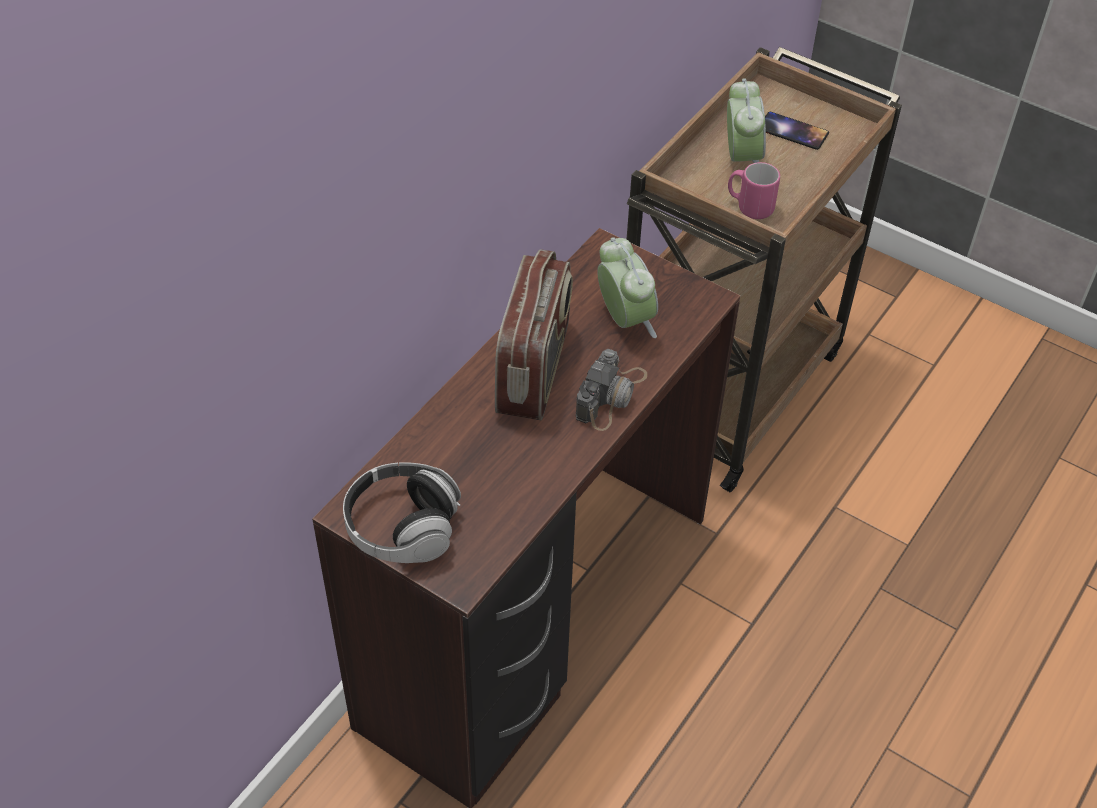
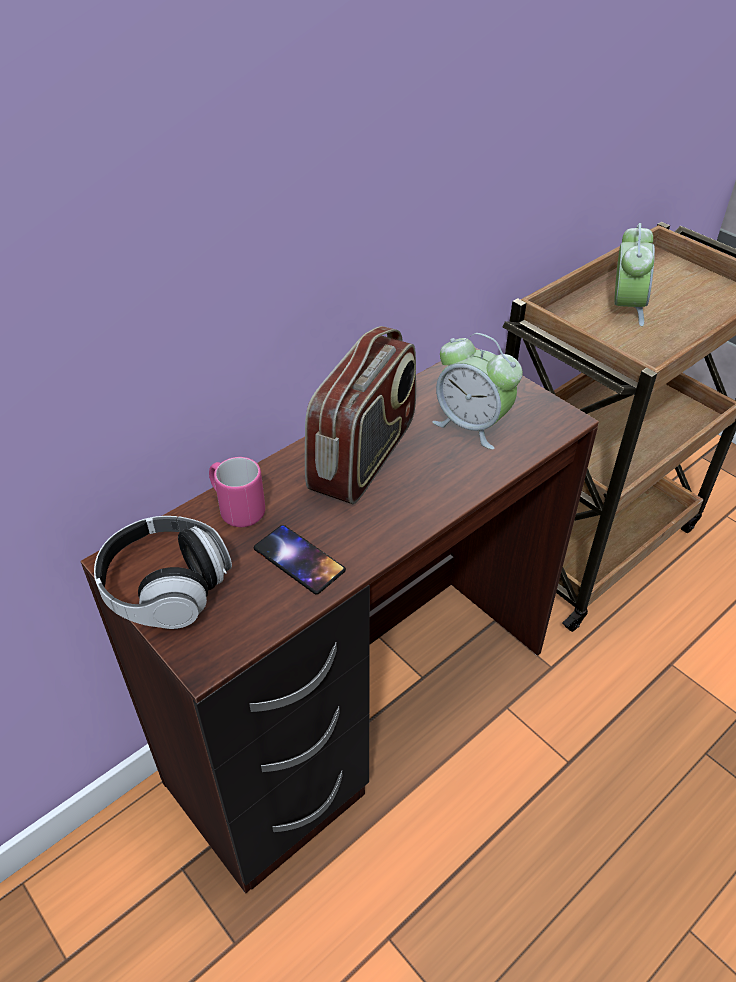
camera: 15 degrees right, 5 degrees down
camera [575,349,647,431] -> none
alarm clock [597,237,658,338] -> alarm clock turned 135 degrees clockwise [433,333,523,450]
pink mug [728,162,780,219] -> pink mug moved to [209,457,265,527]
phone [765,112,829,150] -> phone moved to [254,525,346,595]

